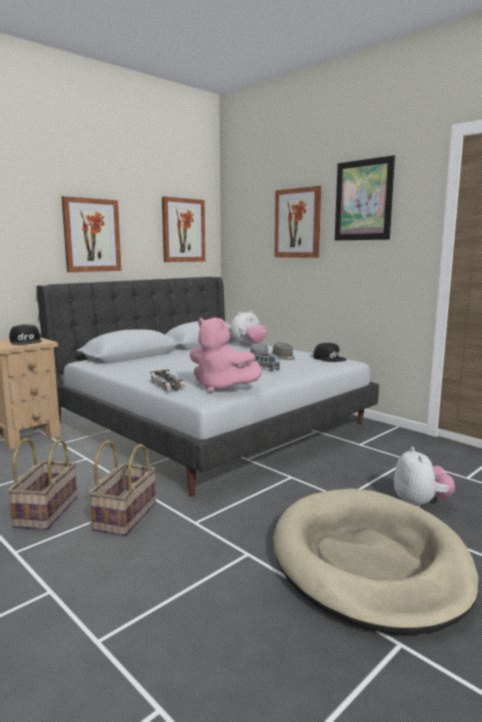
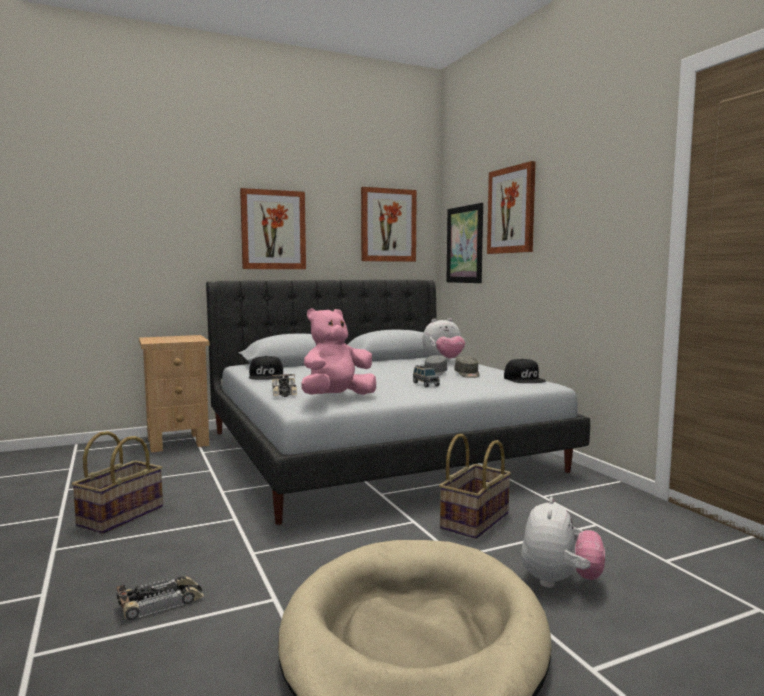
camera: 20 degrees right, 5 degrees down
black cap [9,324,42,345] -> black cap moved to [249,356,283,380]
basket [88,440,156,536] -> basket moved to [439,434,511,539]
pink plush toy [190,317,262,393] -> pink plush toy turned 90 degrees clockwise [301,308,376,395]
picture [335,155,395,240] -> picture moved to [446,203,483,283]
none -> toy car [116,576,204,620]

